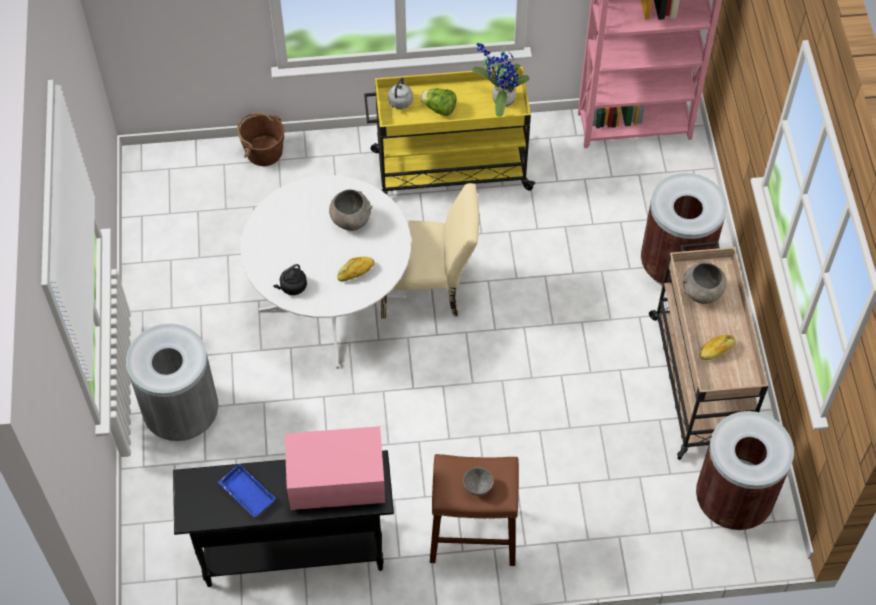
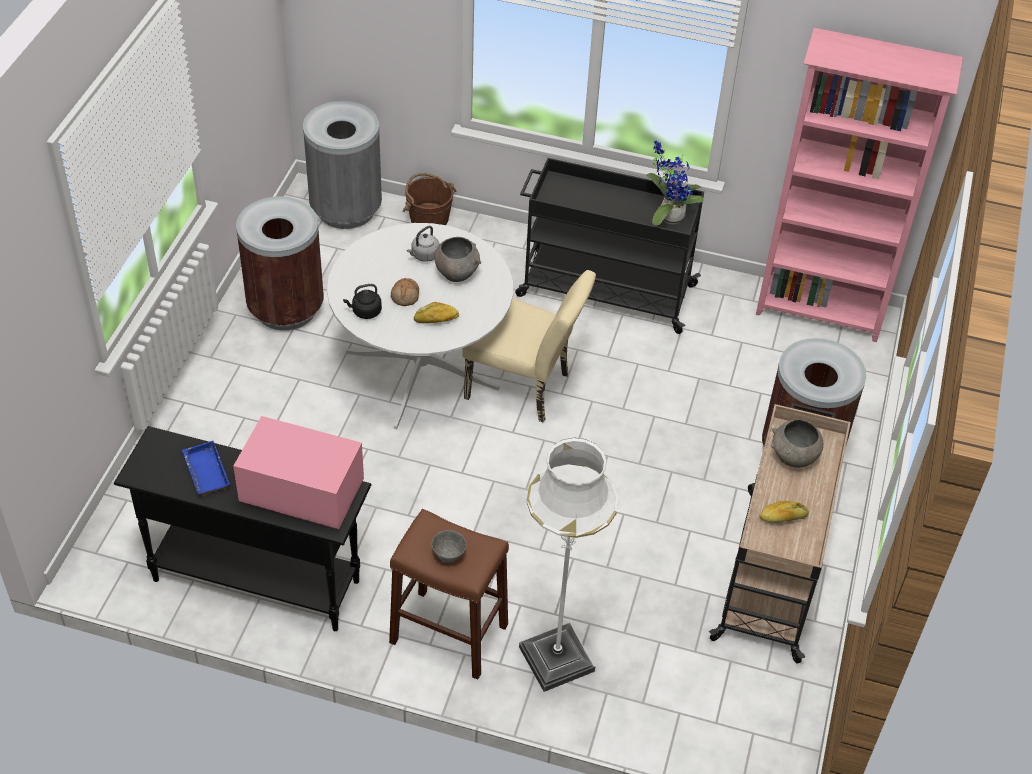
camera: 20 degrees right, 10 degrees down
grey trash can [126,323,218,441] -> grey trash can moved to [303,101,382,229]
yellow cart [364,67,536,195] -> black cart [515,158,704,334]
grey kettle [388,77,413,109] -> grey kettle moved to [407,226,440,262]
lettuce [420,88,457,116] -> none
brown trash can [696,411,794,530] -> brown trash can moved to [236,196,324,330]
none -> bread [391,278,419,306]
none -> white floor lamp [519,438,619,692]

